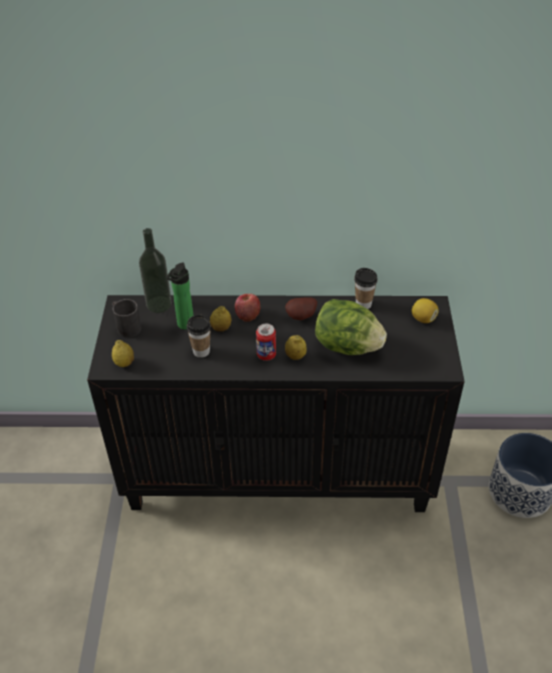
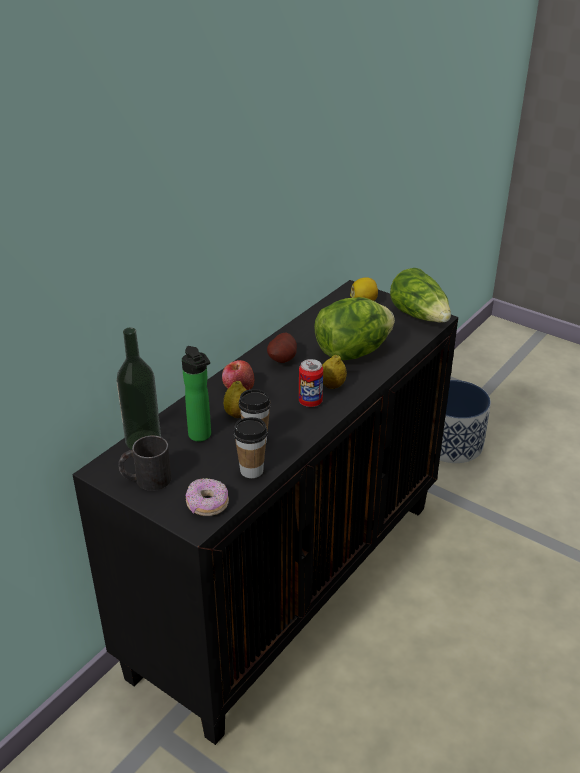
camera: 55 degrees left, 10 degrees down
lemon [112,340,134,367] -> donut [185,478,229,516]
cup [354,268,378,309] -> cup moved to [234,417,267,478]
none -> lettuce [390,268,451,323]

